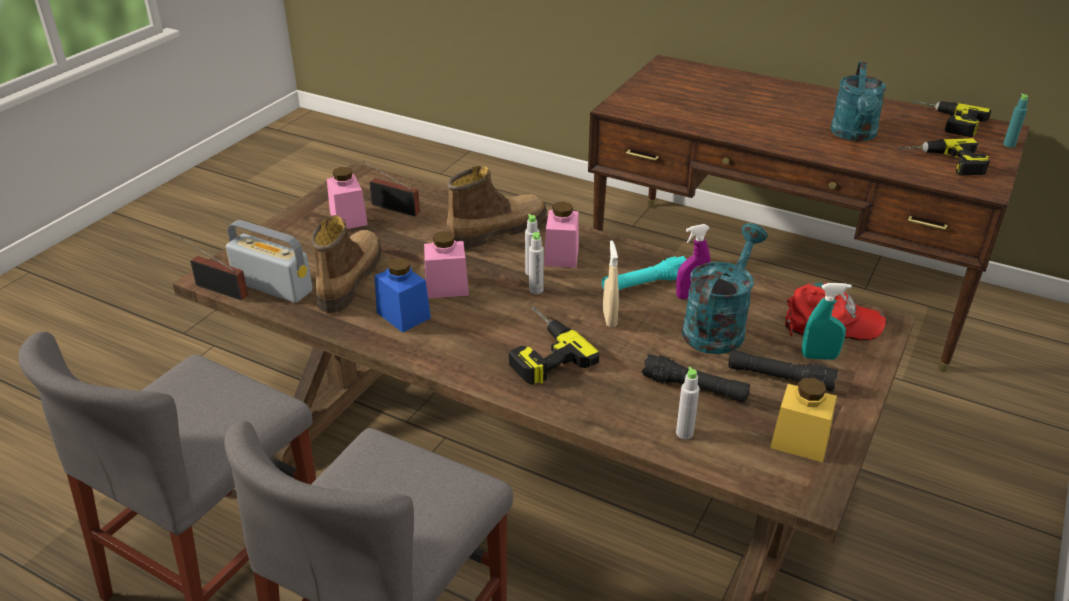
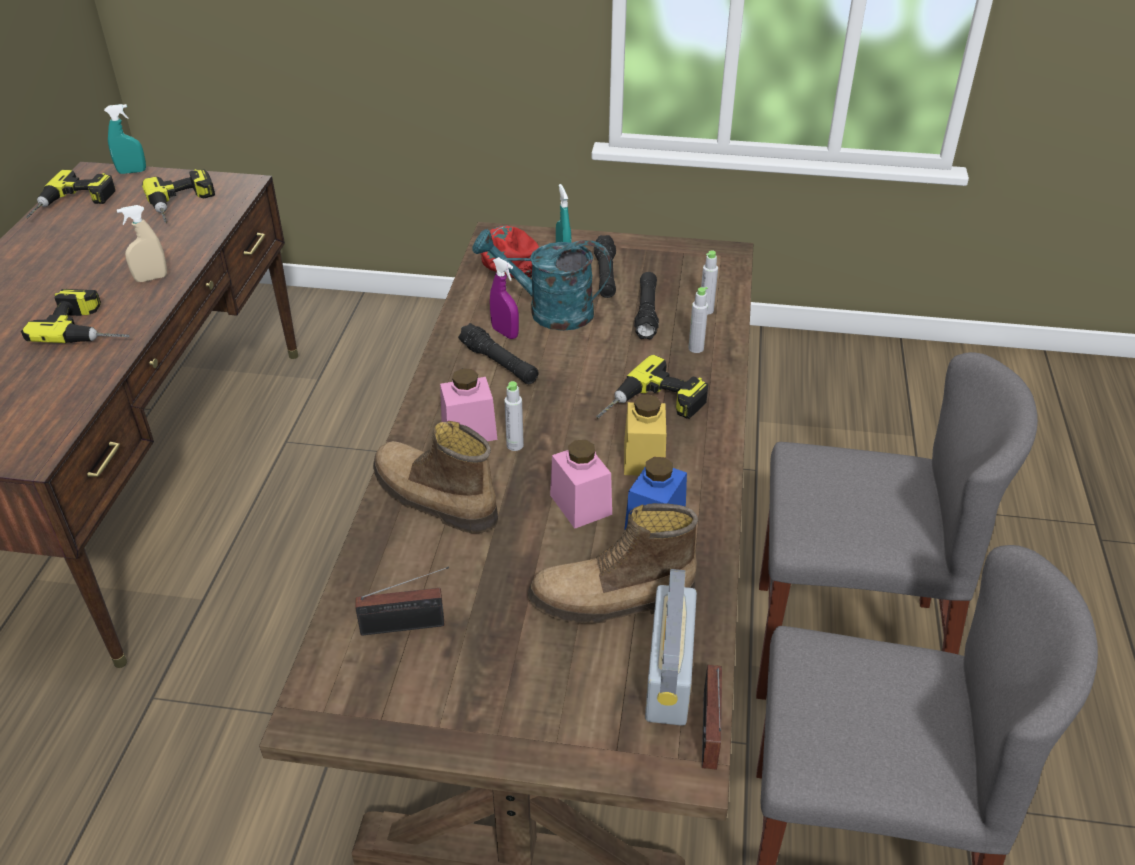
camera: 110 degrees left, 5 degrees up
pink jar [327,167,368,229] -> none
radio [363,161,420,216] -> radio turned 105 degrees counterclockwise [356,567,449,635]
grey bottle [529,232,544,294] -> grey bottle moved to [688,287,708,353]
turquoise flashlight [602,256,687,290] -> black flashlight [458,323,539,384]
beige spray bottle [603,240,619,327] -> beige spray bottle moved to [117,205,167,282]
yellow jar [770,378,837,462] -> yellow jar moved to [624,394,666,476]
turquoise watering can [831,62,886,141] -> none
turquoise bottle [1003,94,1028,147] -> turquoise spray bottle [104,104,146,174]
none -> power drill [21,289,130,343]

